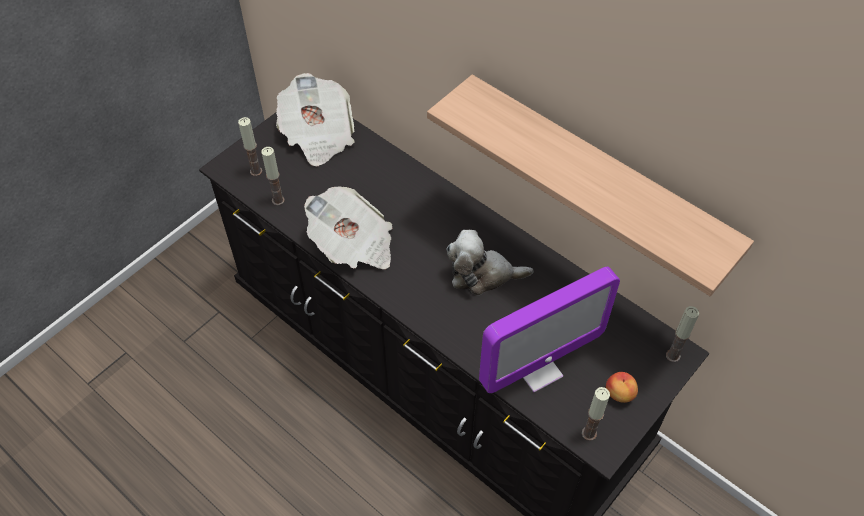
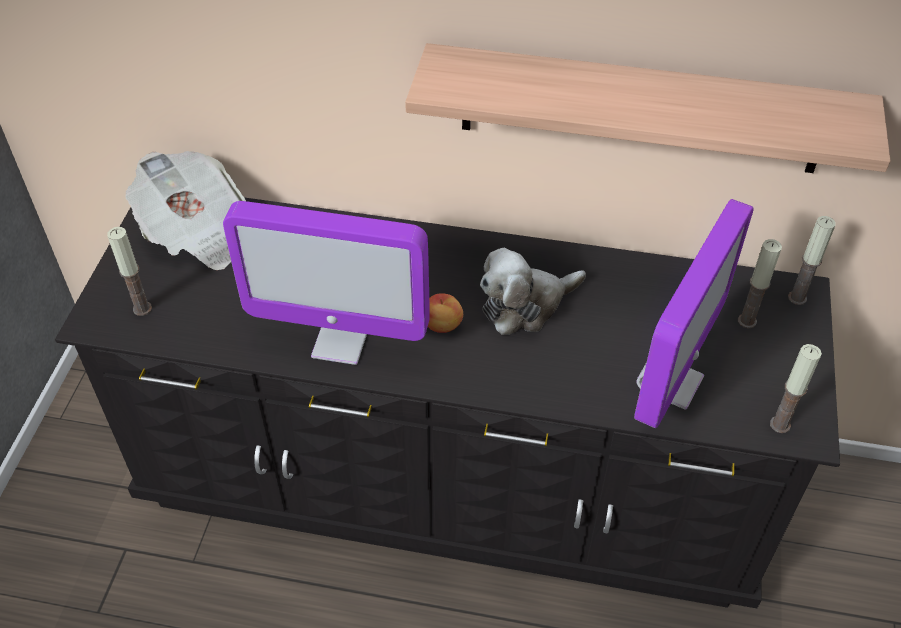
camera: 30 degrees left, 5 degrees down
candle [261,147,285,206] -> candle moved to [738,239,782,329]
newspaper [304,187,392,269] -> monitor [223,201,430,365]
apple [606,372,638,403] -> apple moved to [428,293,463,333]

